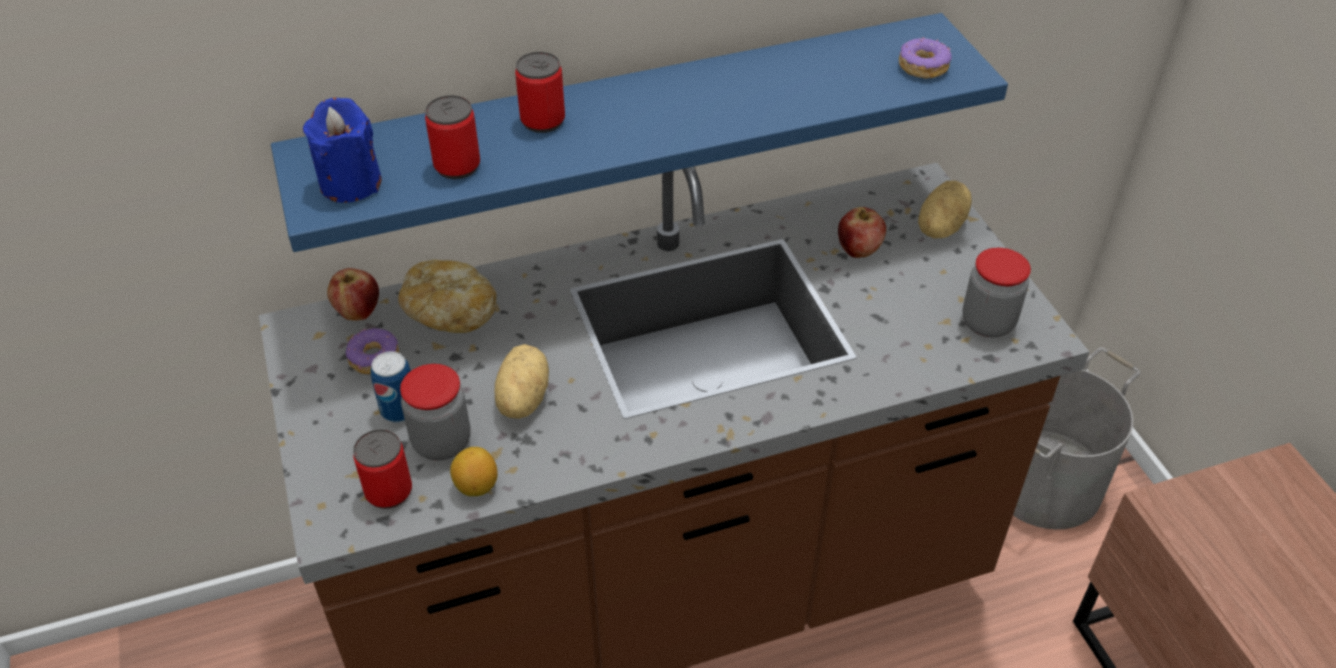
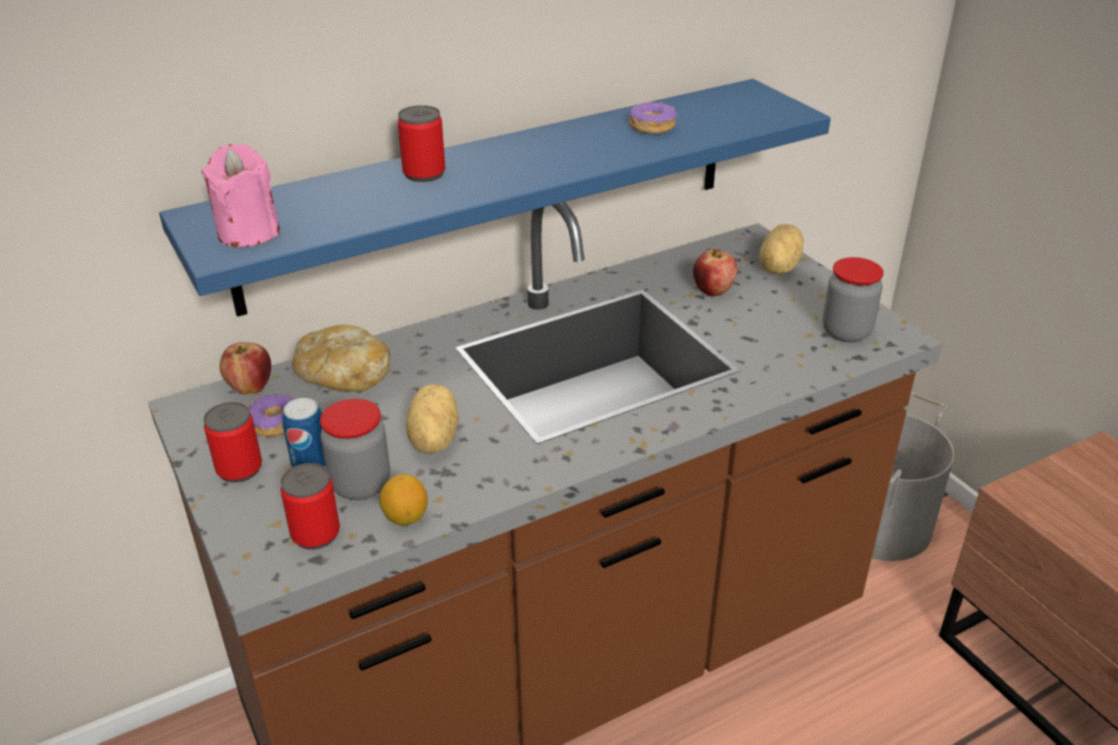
camera: 10 degrees left, 10 degrees down
blue candle [303,97,382,202] -> pink candle [201,144,280,247]
can [425,95,480,179] -> can moved to [204,402,262,483]
donut [899,38,952,79] -> donut moved to [629,101,677,134]

